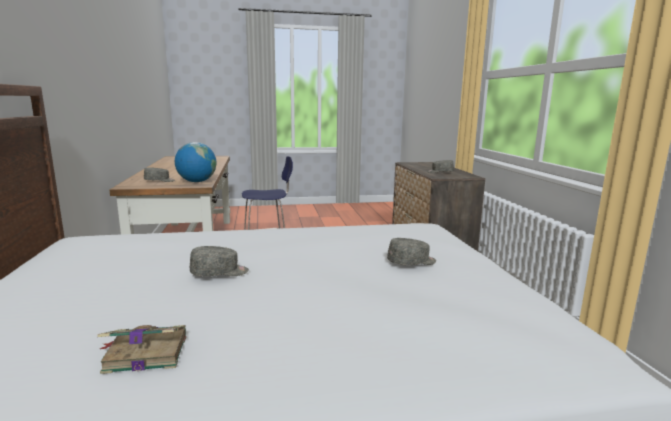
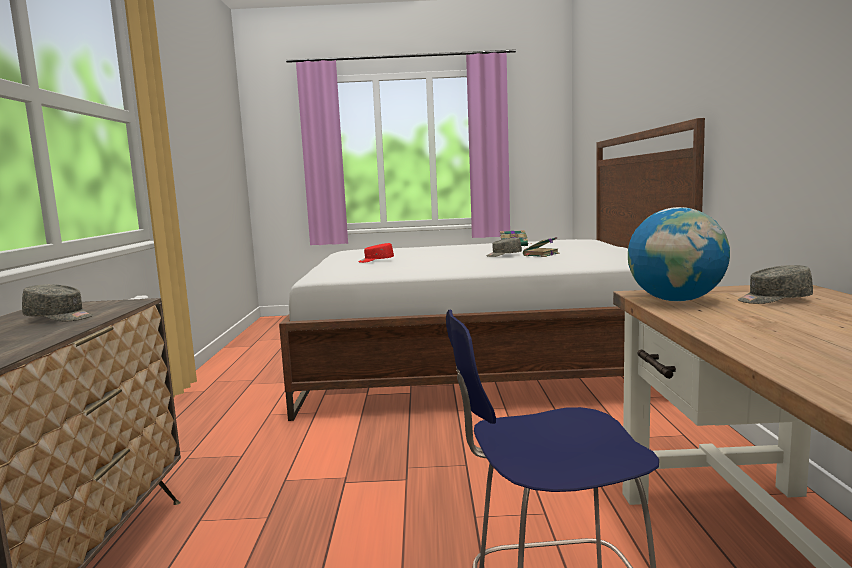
camera: 170 degrees left, 5 degrees down
grey cap [387,238,436,265] -> red cap [358,243,394,263]
none -> book [523,237,559,257]

